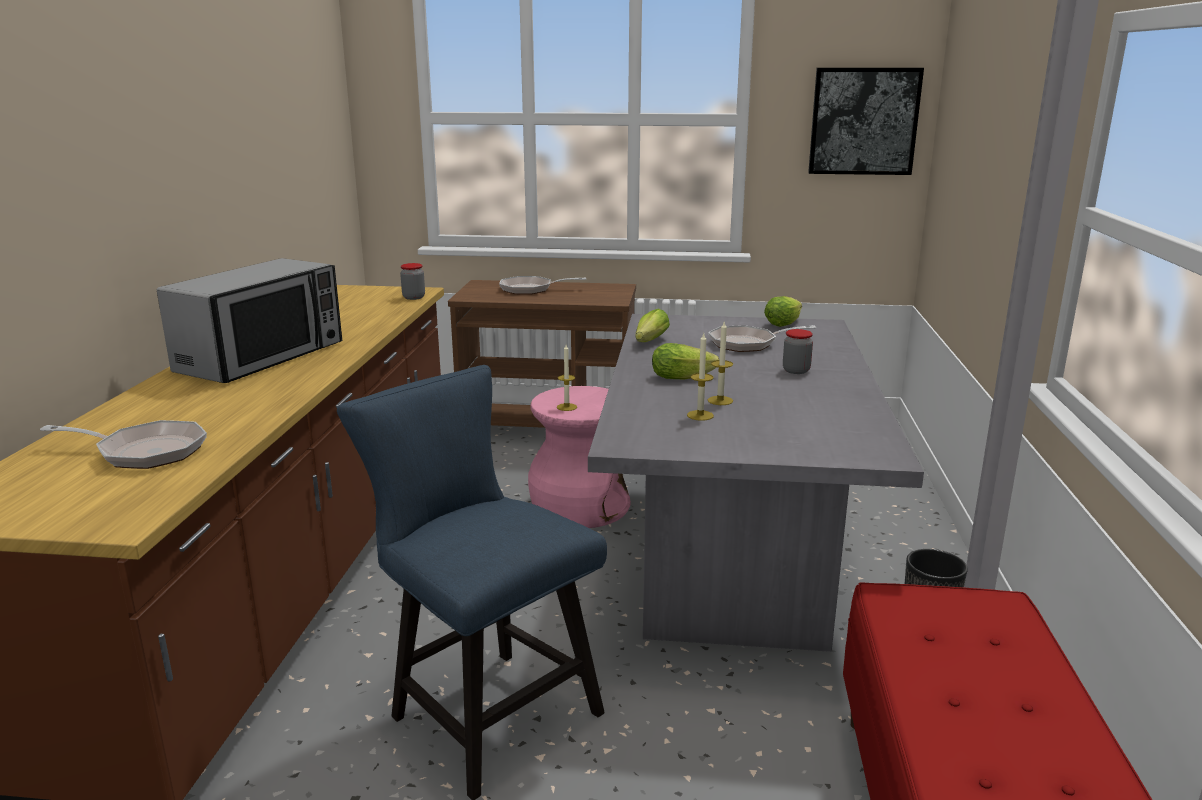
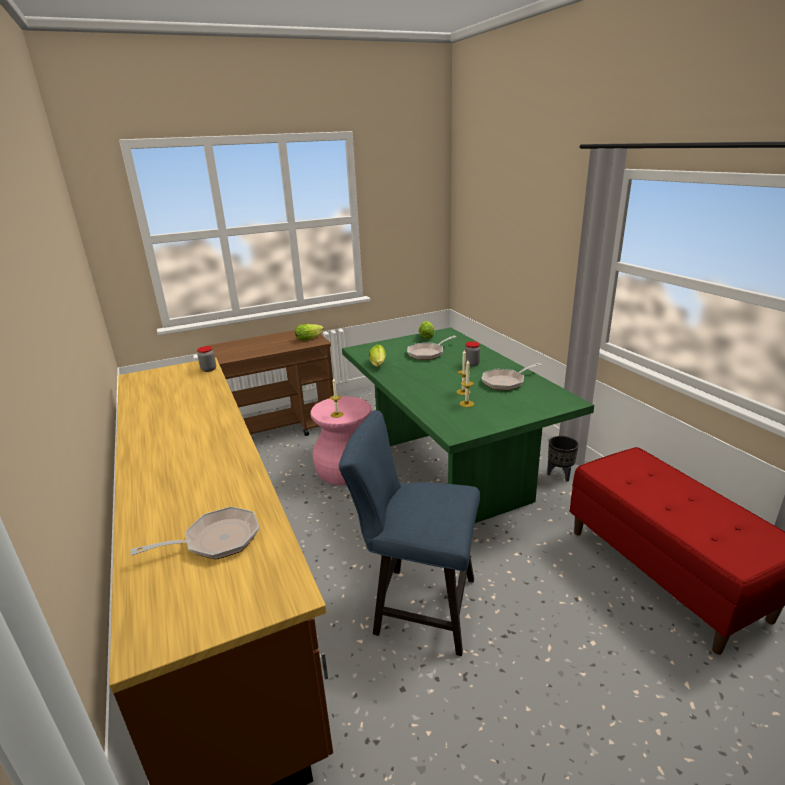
camera: 30 degrees left, 5 degrees up
microwave [157,258,342,383] -> none
frying pan [499,276,586,294] -> frying pan moved to [482,363,542,390]
grey dining table [588,314,924,652] -> green dining table [342,327,594,523]
lettuce [652,343,719,380] -> lettuce moved to [295,324,324,341]
picture [808,68,924,175] -> none

